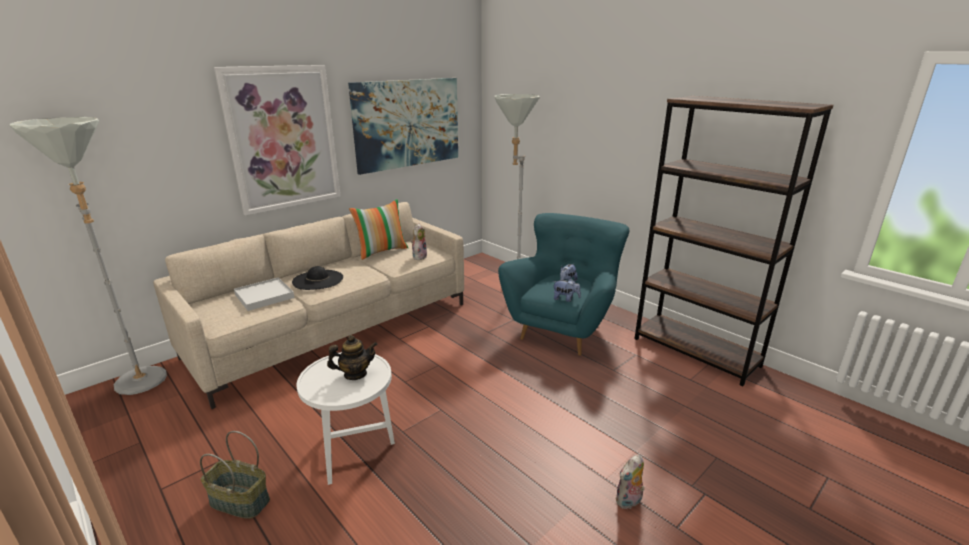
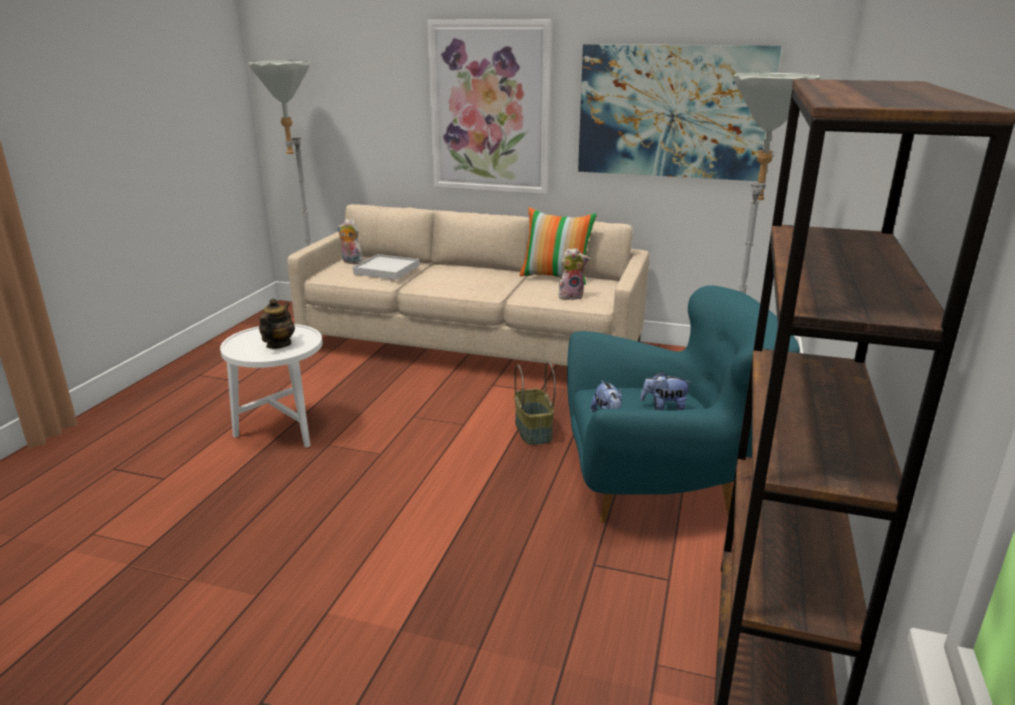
camera: 60 degrees right, 0 degrees up
basket [200,431,270,519] -> basket moved to [514,362,556,445]
black hat [292,266,343,290] -> none
teapot [327,335,378,380] -> teapot turned 120 degrees counterclockwise [259,298,295,349]
plush toy [615,454,645,509] -> plush toy moved to [337,219,364,264]

